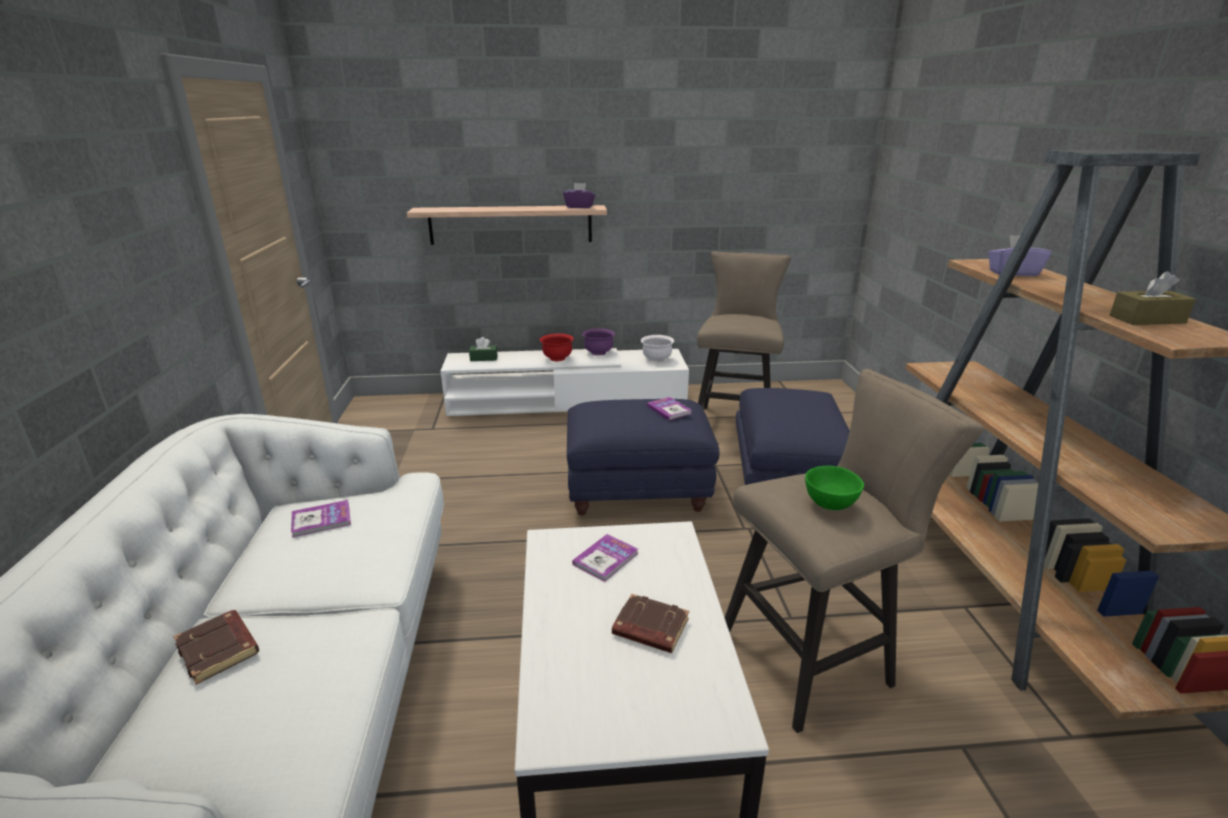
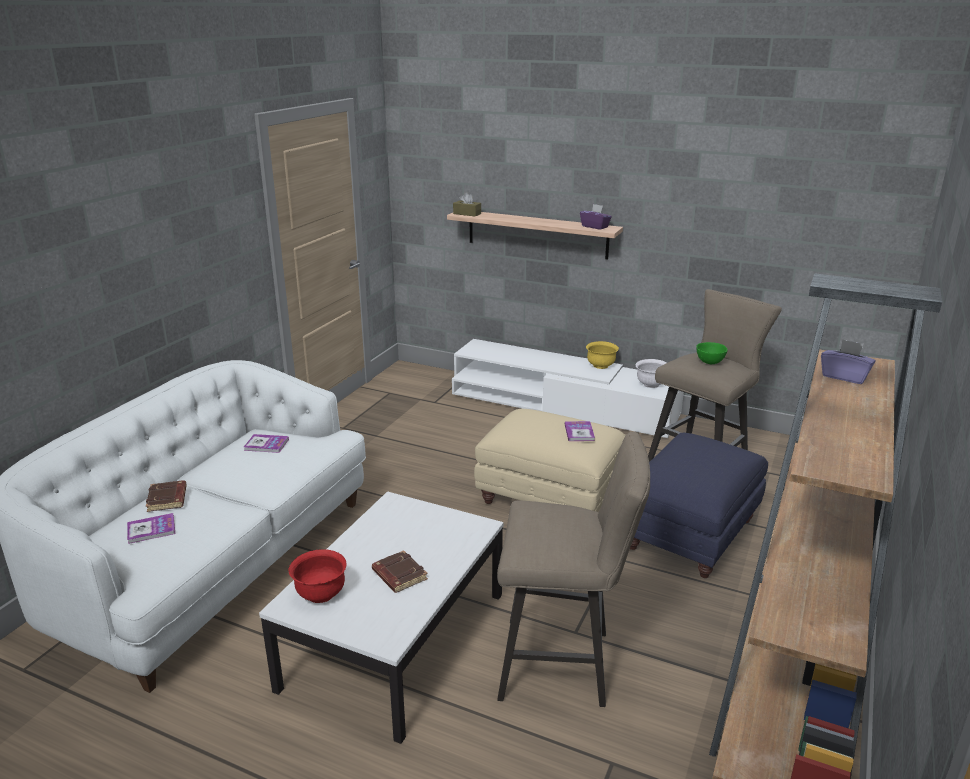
camera: 30 degrees right, 0 degrees up
green tissue box [469,337,498,361] -> none
red bowl [540,333,574,361] -> red bowl moved to [289,549,347,603]
blue ottoman [567,399,719,515] -> beige ottoman [474,409,626,512]
book [572,534,638,582] -> book moved to [127,513,176,544]
purple bowl [582,328,615,356] -> yellow bowl [586,341,619,369]
green bowl [805,466,864,510] -> green bowl moved to [696,342,728,364]
brown tissue box [1109,271,1196,325] -> brown tissue box moved to [453,192,481,217]

